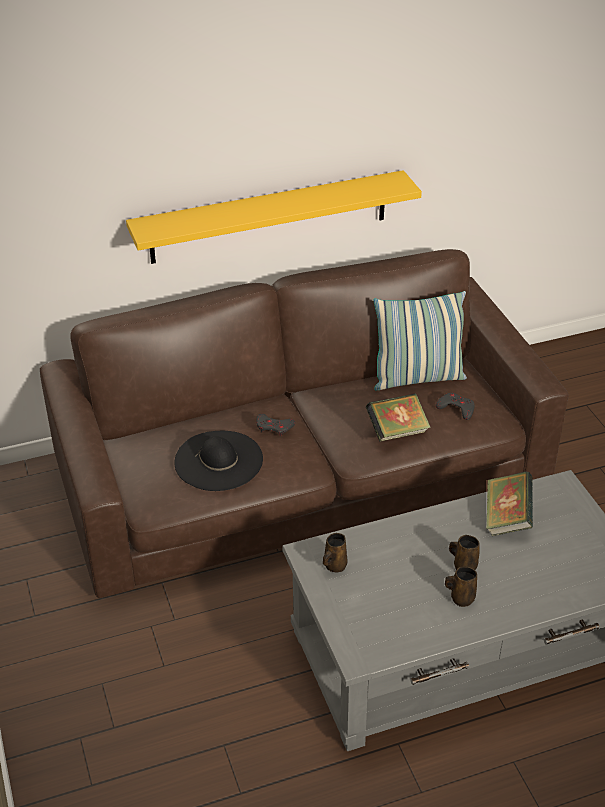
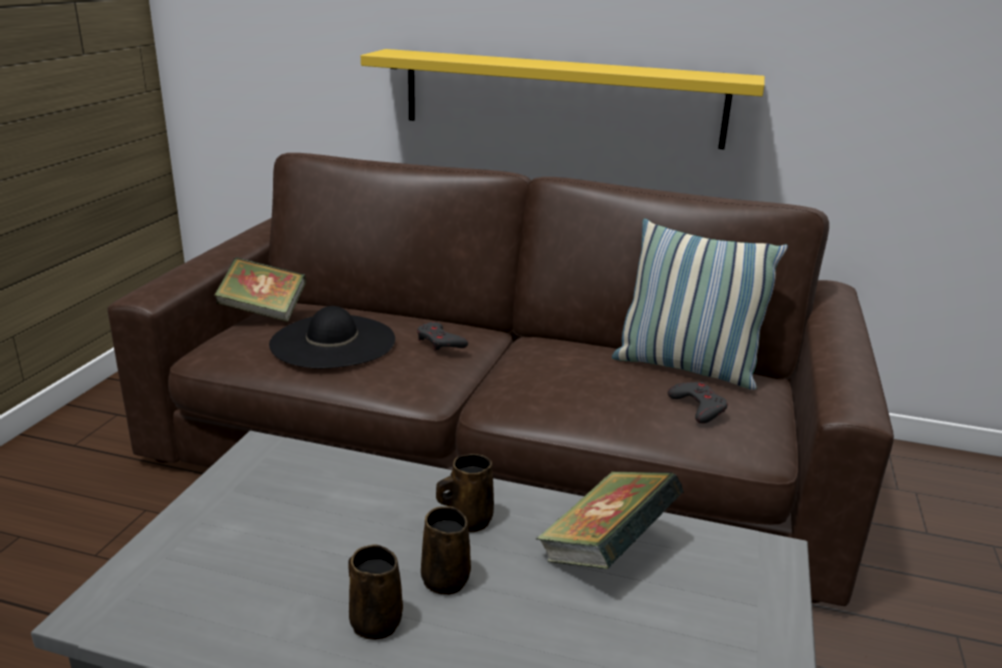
camera: 35 degrees right, 15 degrees down
brown mug [323,533,347,572] -> brown mug moved to [436,454,494,533]
book [366,394,431,442] -> book moved to [214,257,306,322]

